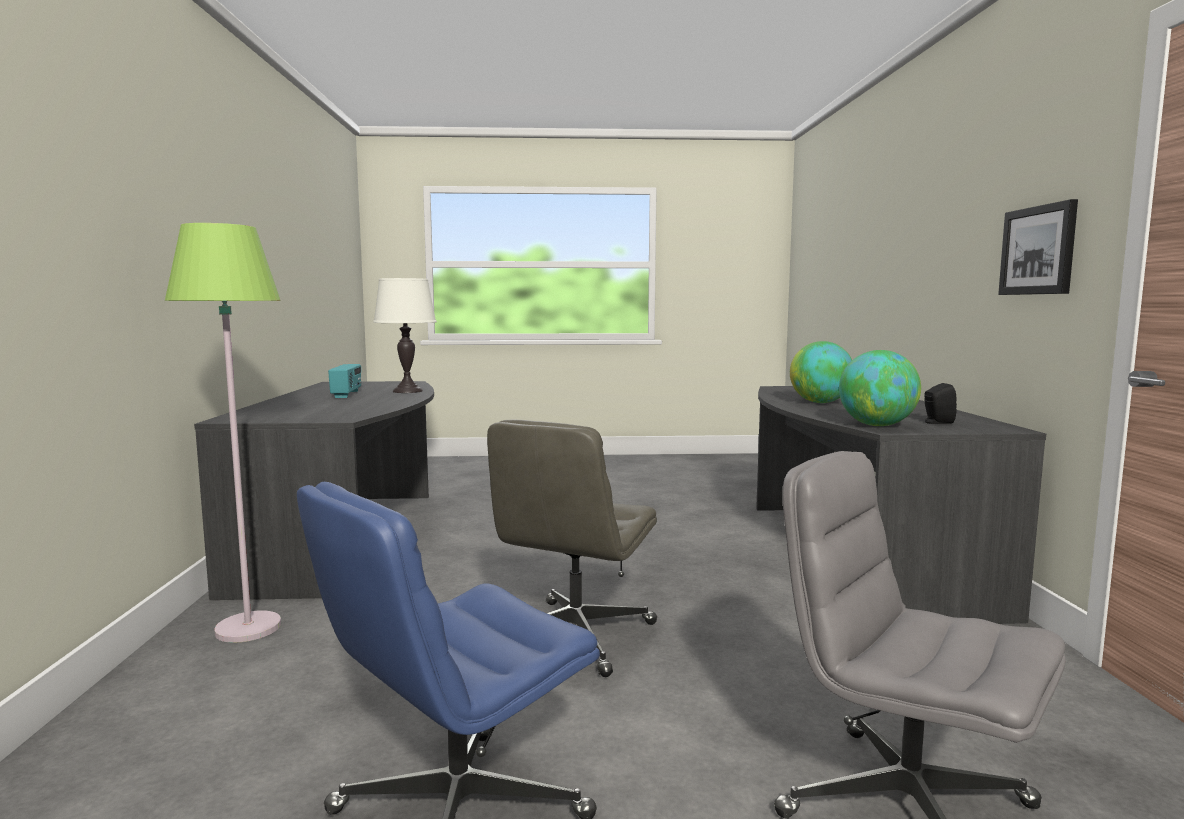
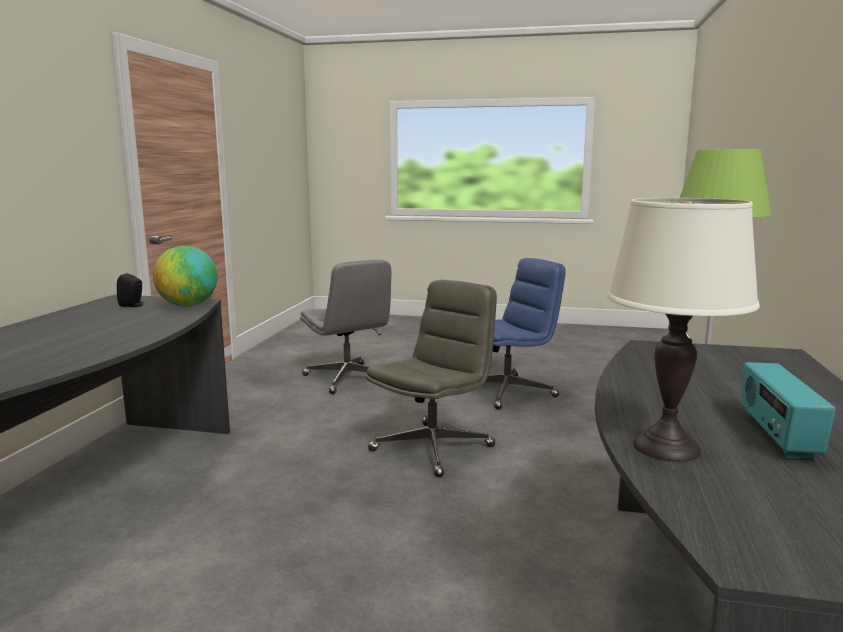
camera: 165 degrees left, 5 degrees up
globe [790,341,852,403] -> none
picture [998,199,1078,295] -> none

